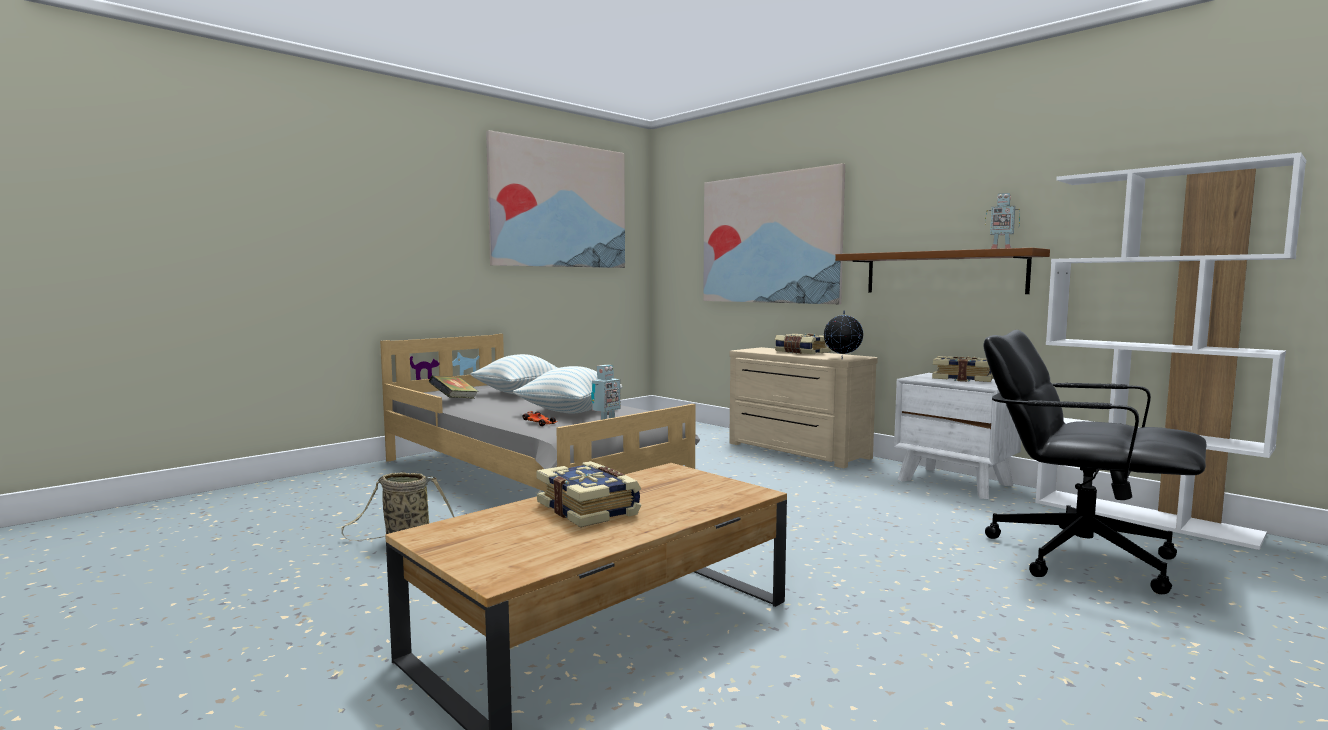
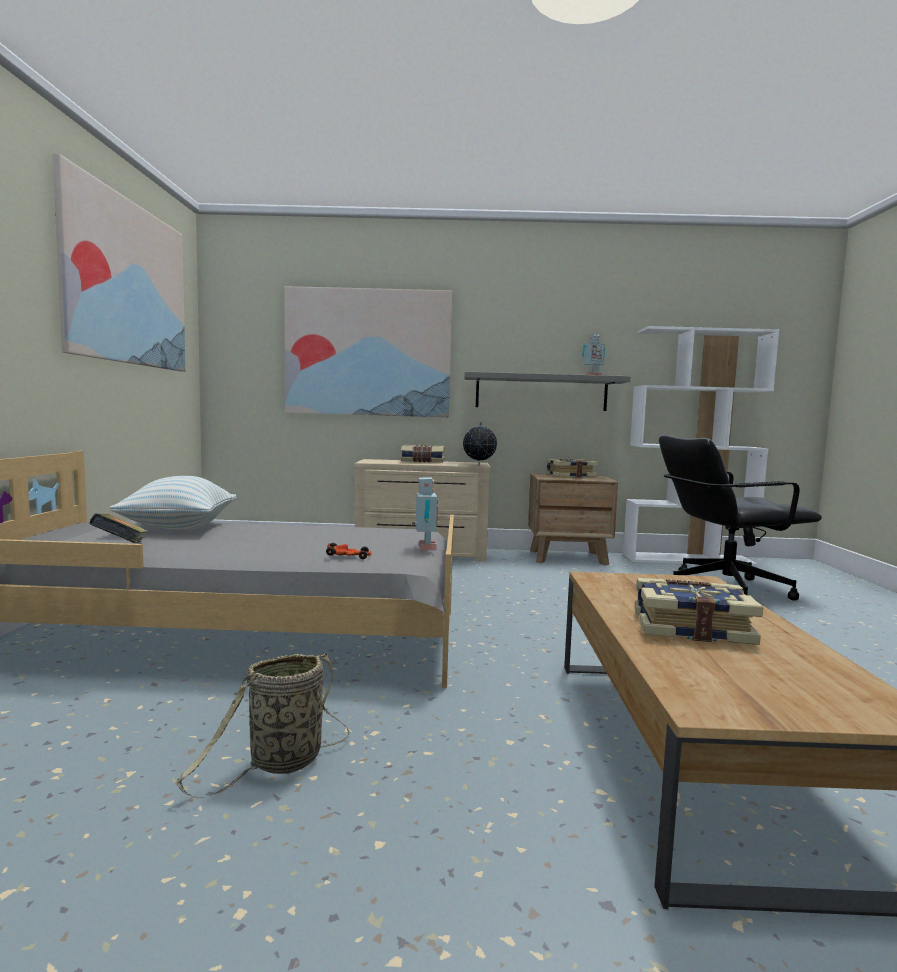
camera: 45 degrees left, 0 degrees up
pillow [513,366,622,414] -> none
brown shelf [835,248,1050,294] -> grey shelf [464,372,631,411]
white nightstand [894,373,1021,499] -> brown nightstand [528,474,618,565]

